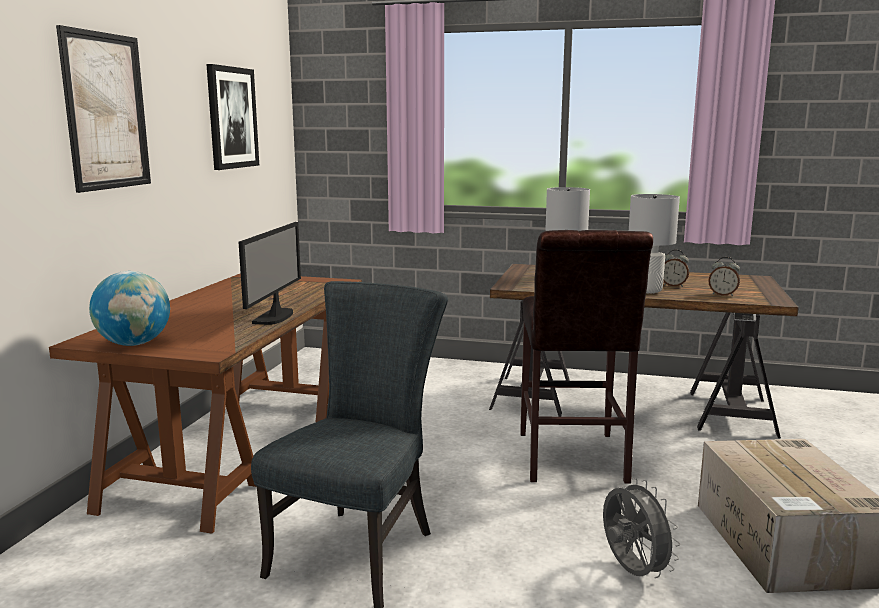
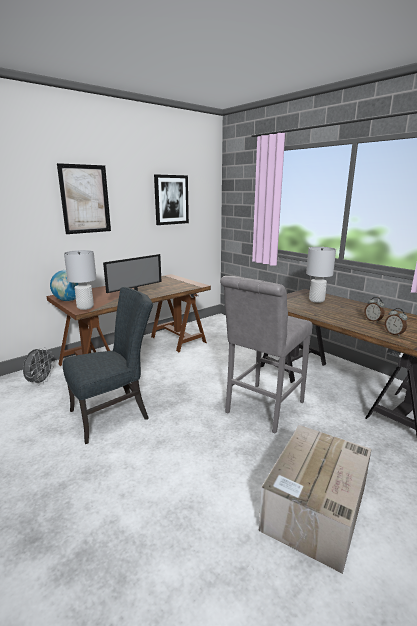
camera: 35 degrees right, 5 degrees up
brown stool [520,230,653,484] -> grey stool [220,276,313,434]
grey fan [603,478,680,578] -> grey fan moved to [23,347,54,385]
grey table lamp [629,194,680,294] -> grey table lamp moved to [64,250,97,310]

